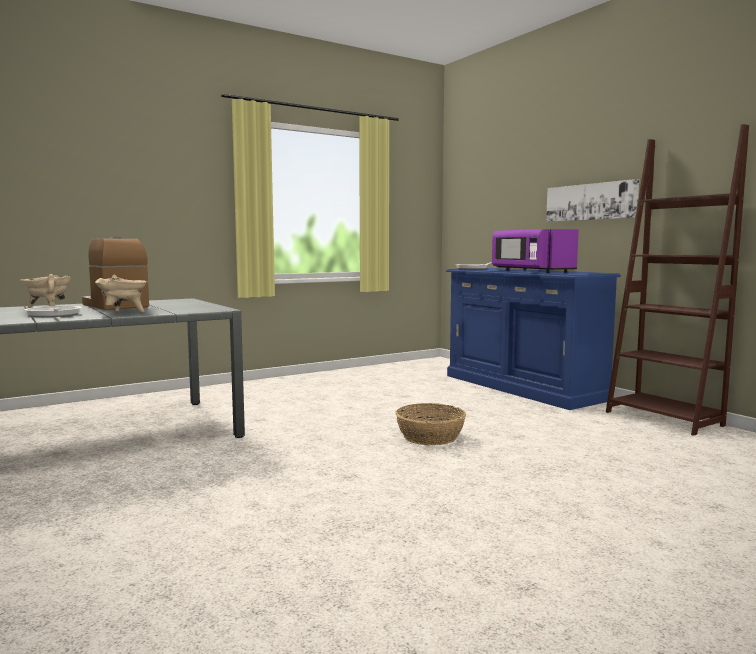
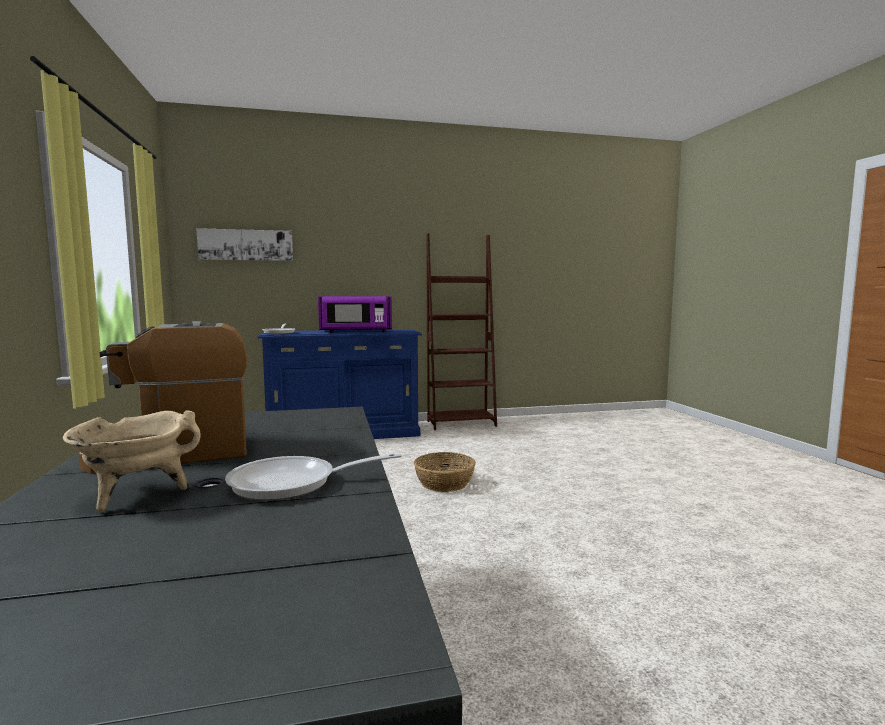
camera: 70 degrees left, 0 degrees up
beige cooking pot [95,274,147,313] -> none
picture [546,179,639,222] -> picture moved to [196,228,293,261]

